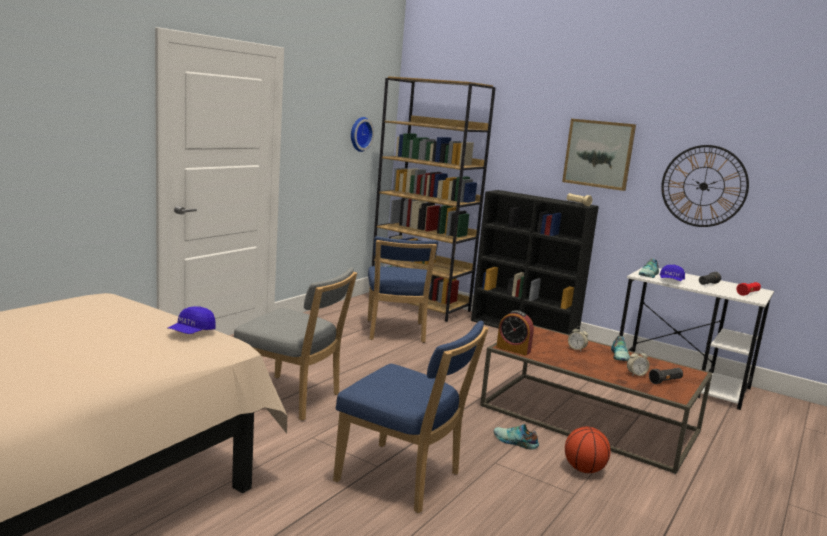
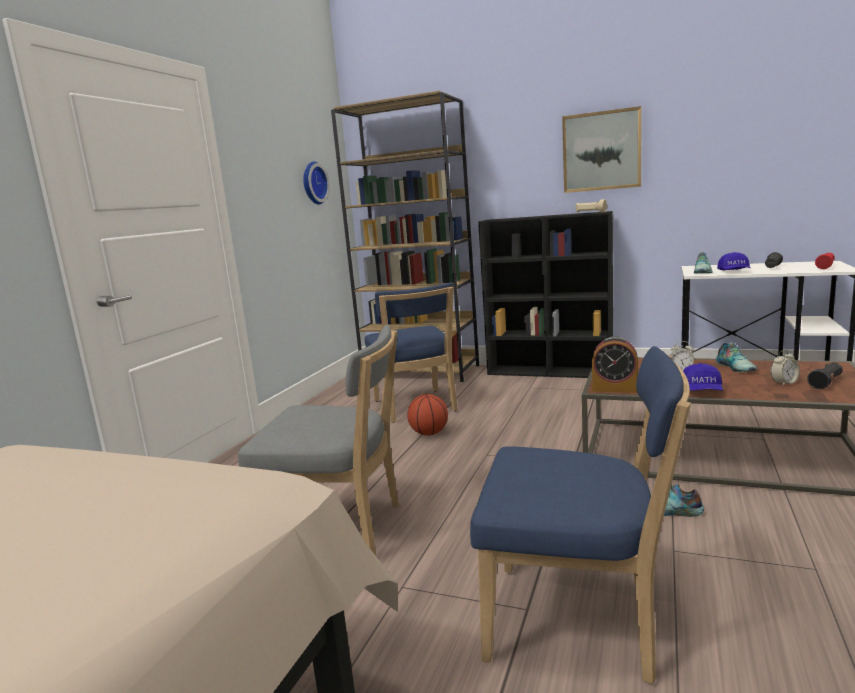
camera: 10 degrees left, 0 degrees up
blue cap [168,306,216,334] -> blue cap moved to [683,363,723,391]
basketball [565,427,611,473] -> basketball moved to [407,394,448,436]
wall clock [661,145,749,227] -> none

